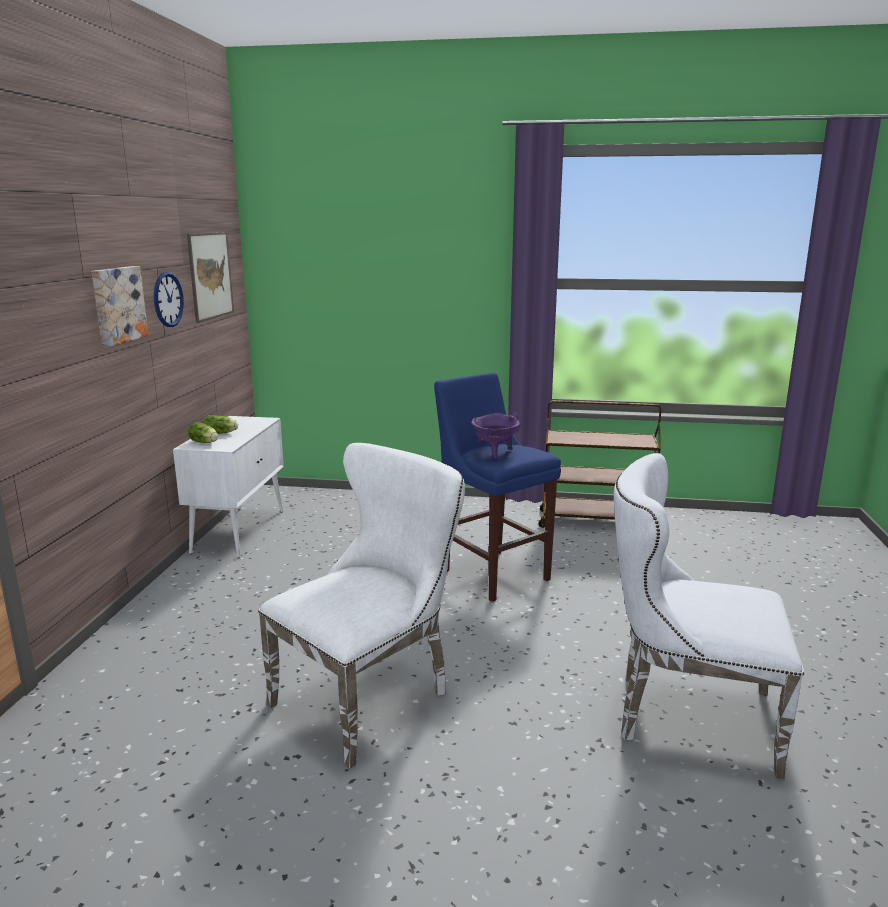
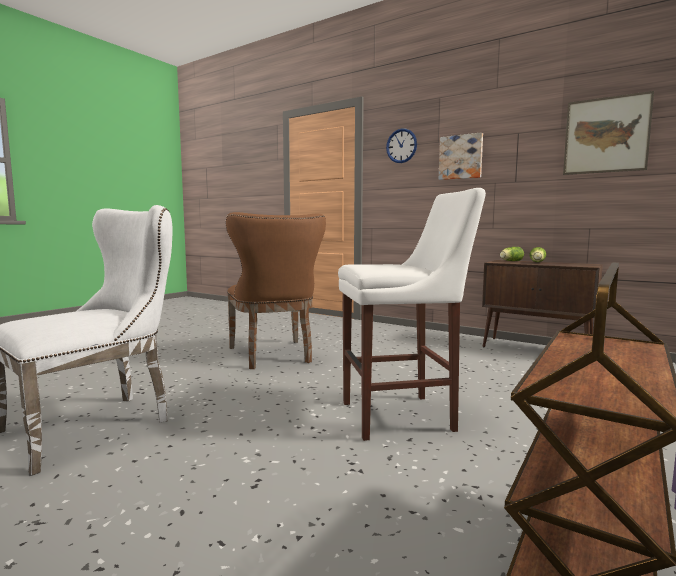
camera: 115 degrees right, 10 degrees down
wall clock [154,272,184,327] -> wall clock moved to [386,128,417,163]
white cabinet [173,416,284,558] -> brown cabinet [482,260,603,347]
white chair [258,443,465,769] -> brown chair [226,212,326,369]
blue stool [434,372,561,602] -> white stool [338,188,486,441]
purple cooking pot [471,413,521,459] -> none

